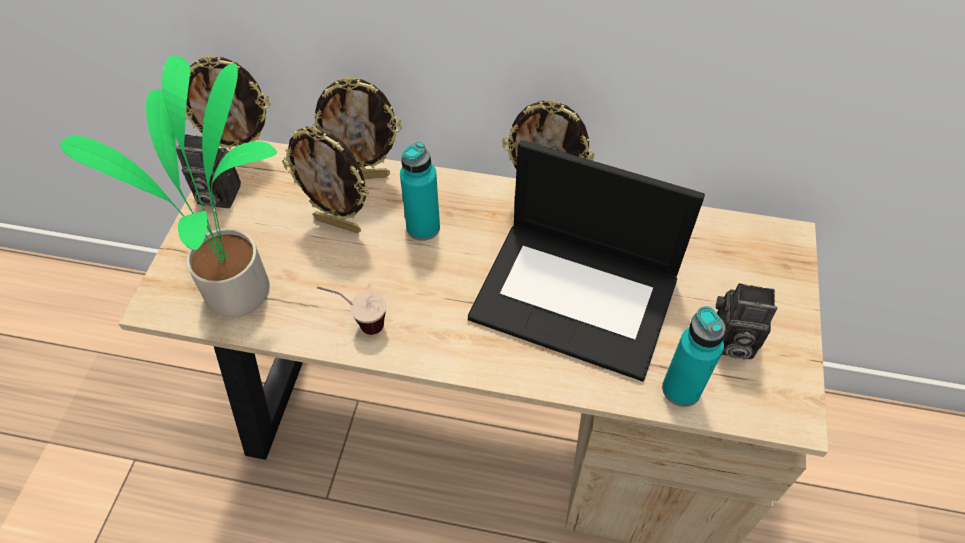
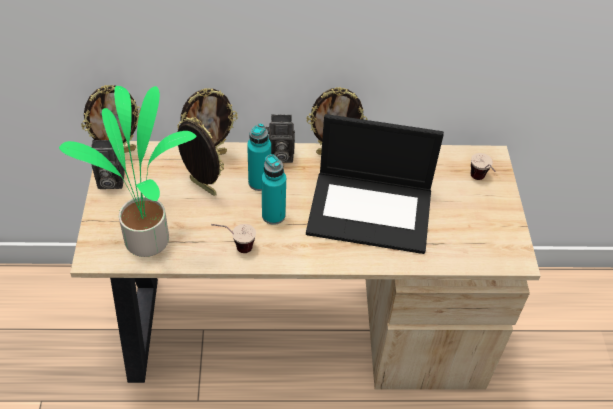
camera: 15 degrees left, 5 degrees down
picture frame [282,126,369,233] -> picture frame turned 150 degrees counterclockwise [178,117,224,196]
turquoise bottle [662,306,726,407] -> turquoise bottle moved to [262,154,286,225]
camera [716,283,777,360] -> camera moved to [265,114,295,163]
none -> cup [471,153,496,180]

